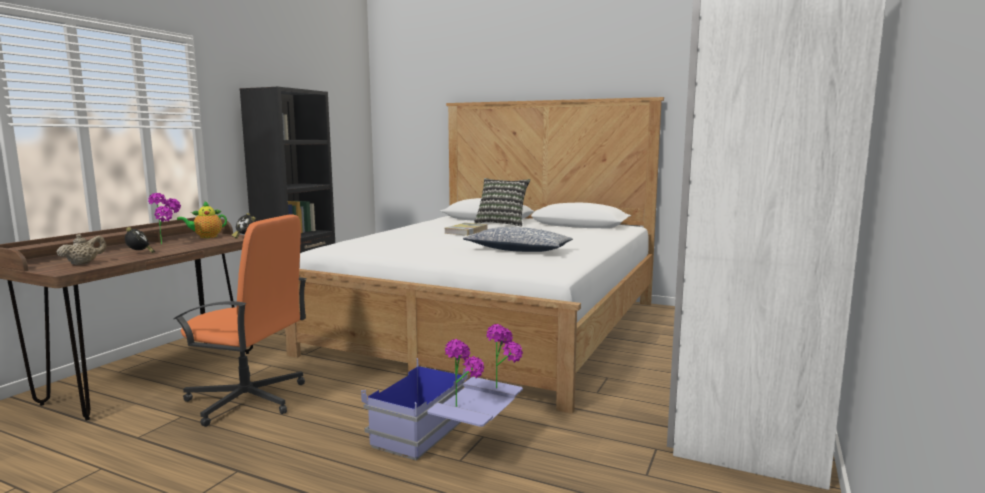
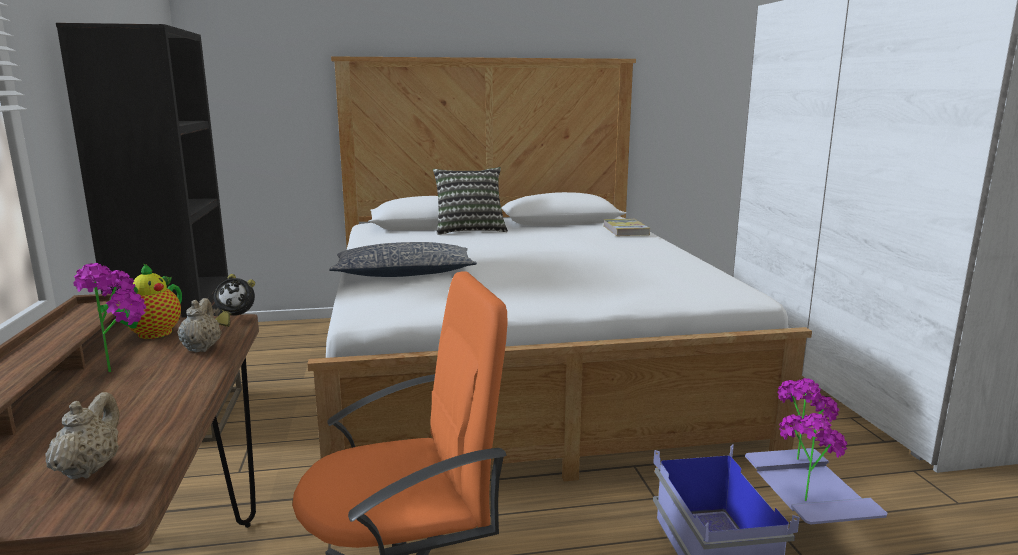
camera: 35 degrees left, 5 degrees up
alarm clock [125,227,155,253] -> none
book [444,223,488,236] -> book moved to [603,219,650,236]
pillow [463,227,573,252] -> pillow moved to [329,242,477,277]
none -> beige teapot [177,298,222,353]

